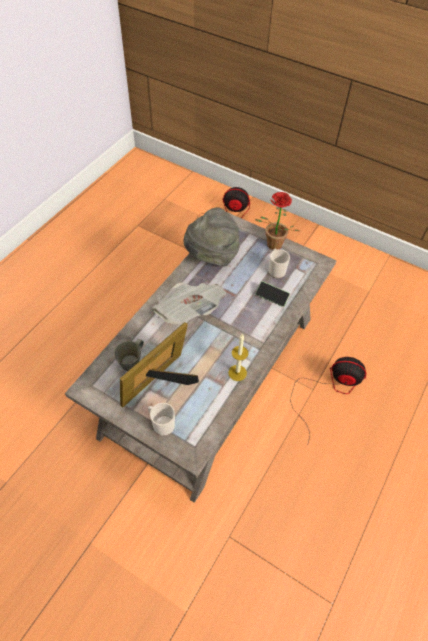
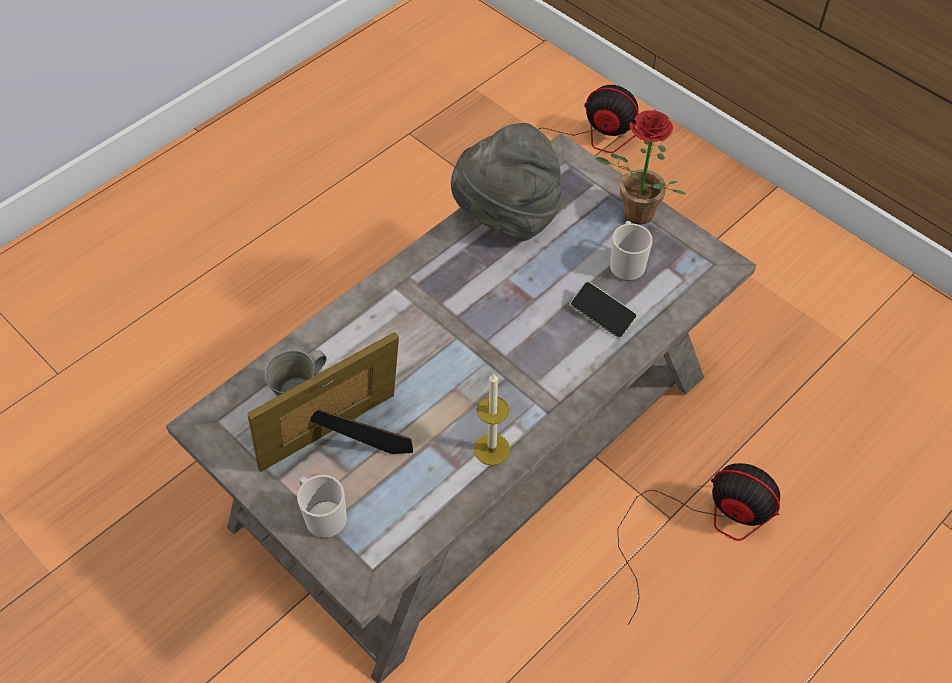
camera: 15 degrees right, 0 degrees up
newspaper [152,283,227,324] -> none

